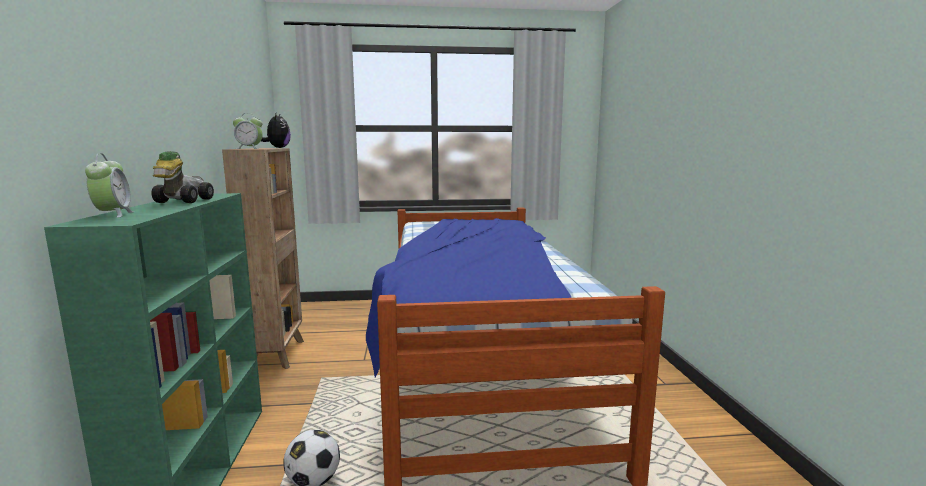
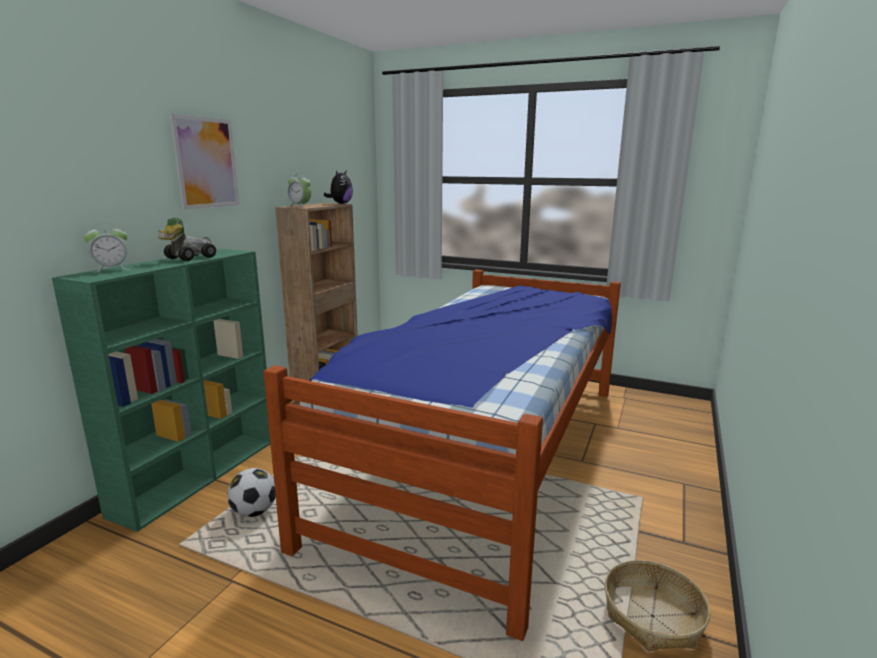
camera: 30 degrees right, 5 degrees up
alarm clock [85,153,134,218] -> alarm clock turned 45 degrees clockwise [83,223,130,273]
none -> picture [170,114,239,210]
none -> basket [605,560,710,651]

